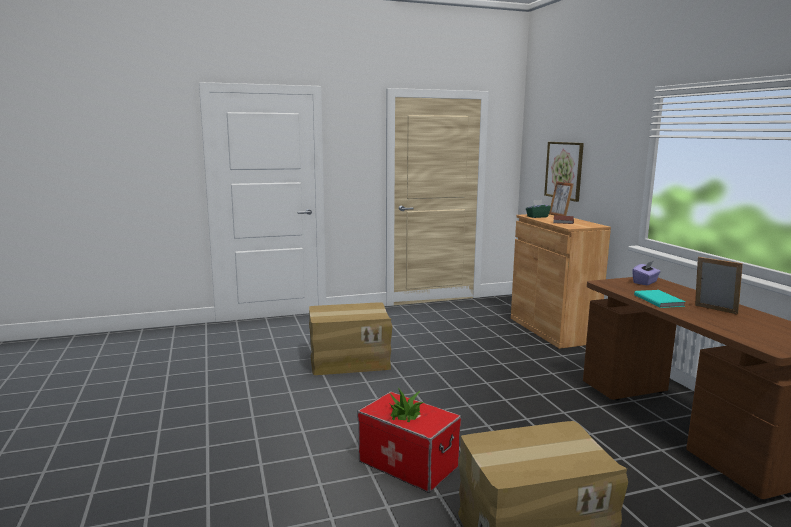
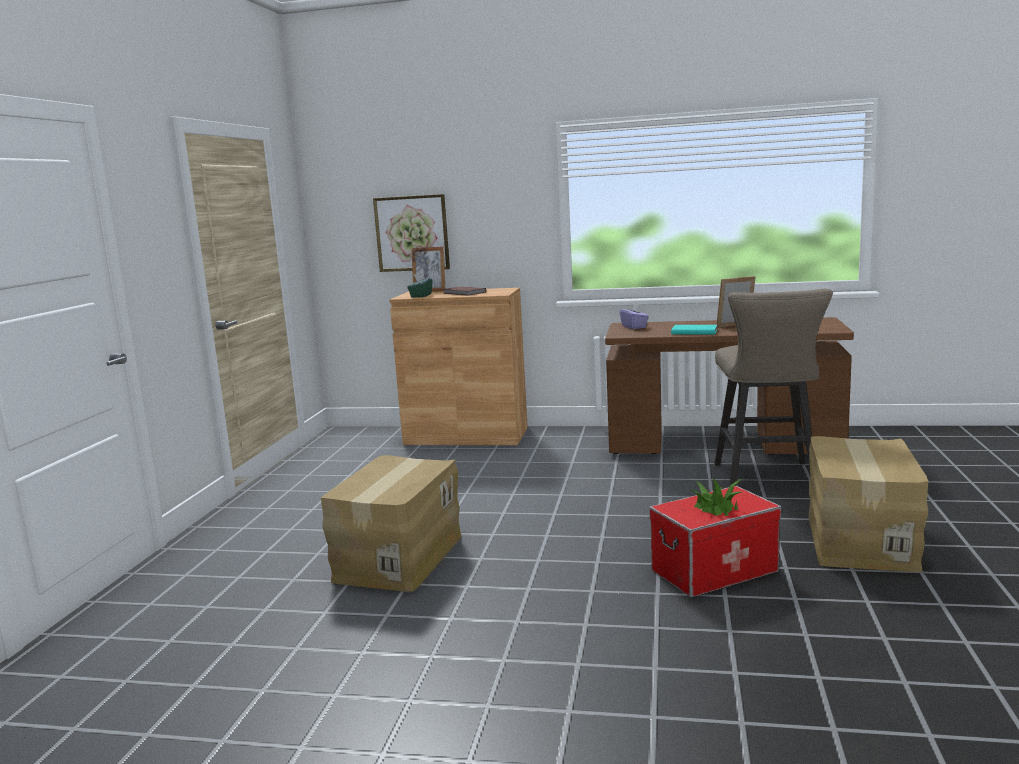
camera: 60 degrees left, 0 degrees up
none -> beige stool [714,289,833,486]

